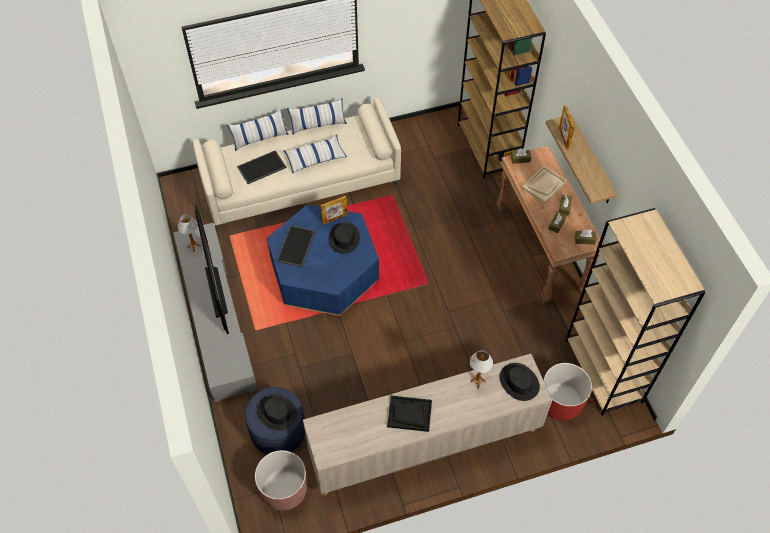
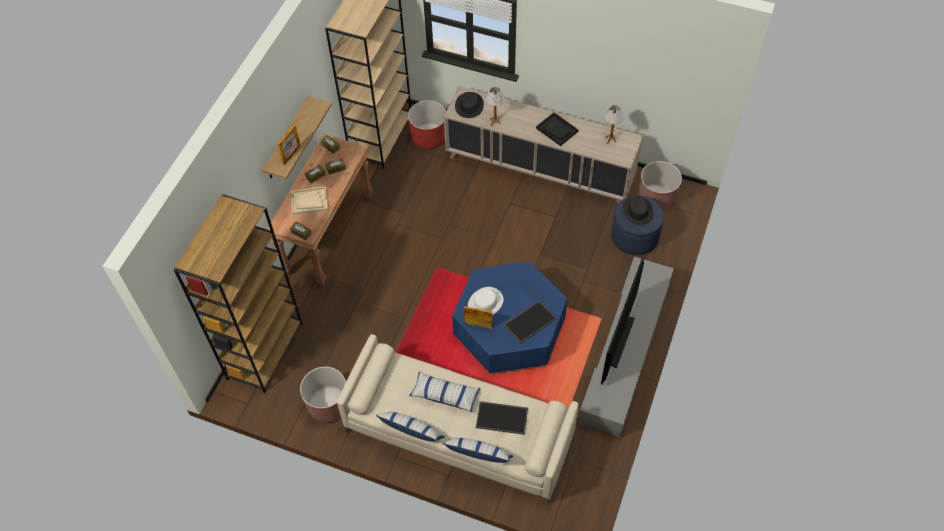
camera: 140 degrees left, 0 degrees up
table lamp [178,214,201,252] -> table lamp moved to [604,105,624,144]
black hat [329,222,360,254] -> white hat [468,287,504,315]
none -> brown planter [300,367,346,422]

